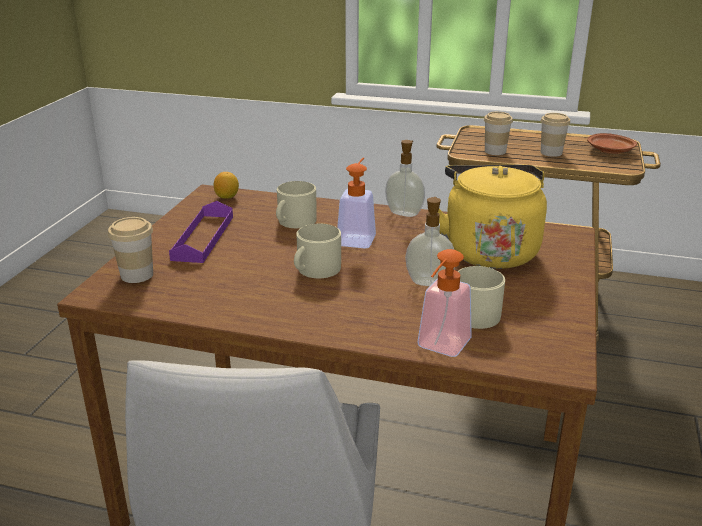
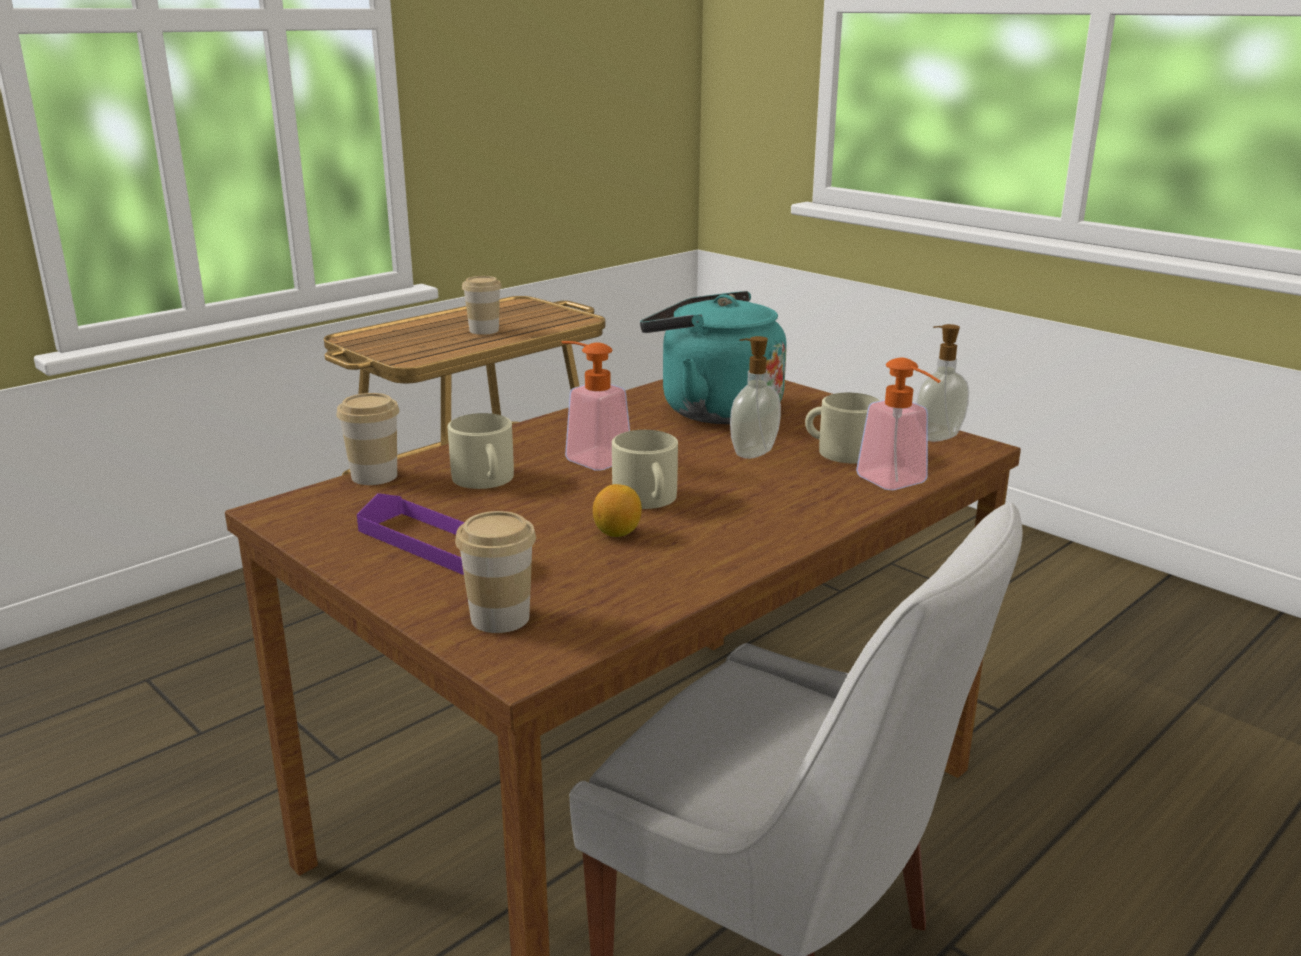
camera: 60 degrees left, 5 degrees down
lemon [214,172,239,199] -> lemon moved to [593,484,642,537]
soap dispenser [385,140,425,217] -> soap dispenser moved to [916,324,969,442]
yellow kettle [438,165,547,269] -> turquoise kettle [640,291,787,424]
cup [484,112,513,155] -> cup moved to [337,393,399,485]
brown plate [587,133,637,154] -> none

